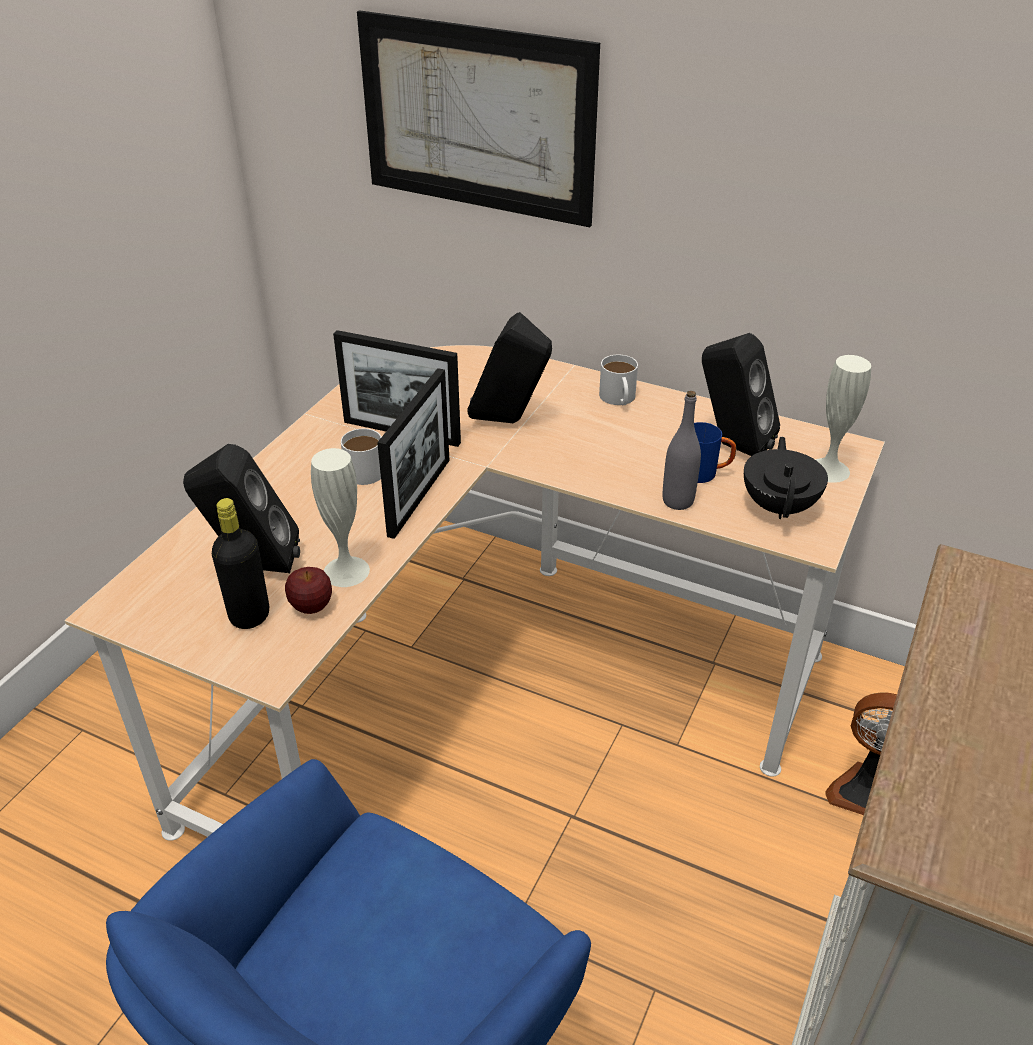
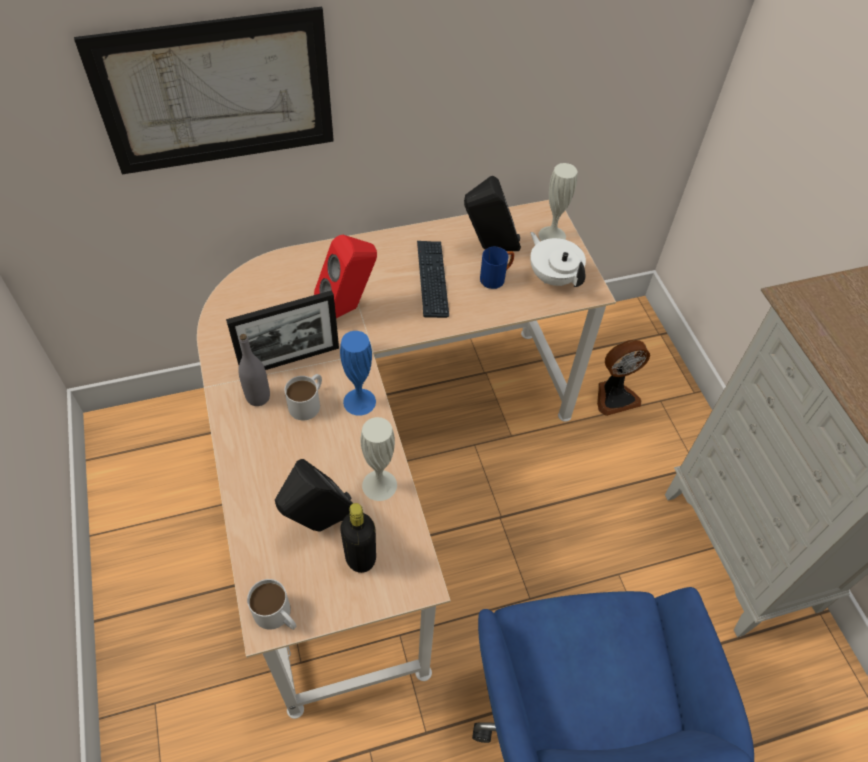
camera: 45 degrees left, 15 degrees up
apple [285,567,332,614] -> none
picture frame [377,368,450,539] -> blue vase [340,331,376,416]
black speaker [467,312,552,423] -> red speaker [314,235,377,318]
white mug [599,355,638,405] -> white mug moved to [247,579,296,630]
grey bottle [663,391,701,510] -> grey bottle moved to [238,334,270,406]
black teapot [744,437,828,519] -> white teapot [530,232,586,287]
none -> keyboard [417,241,449,318]

